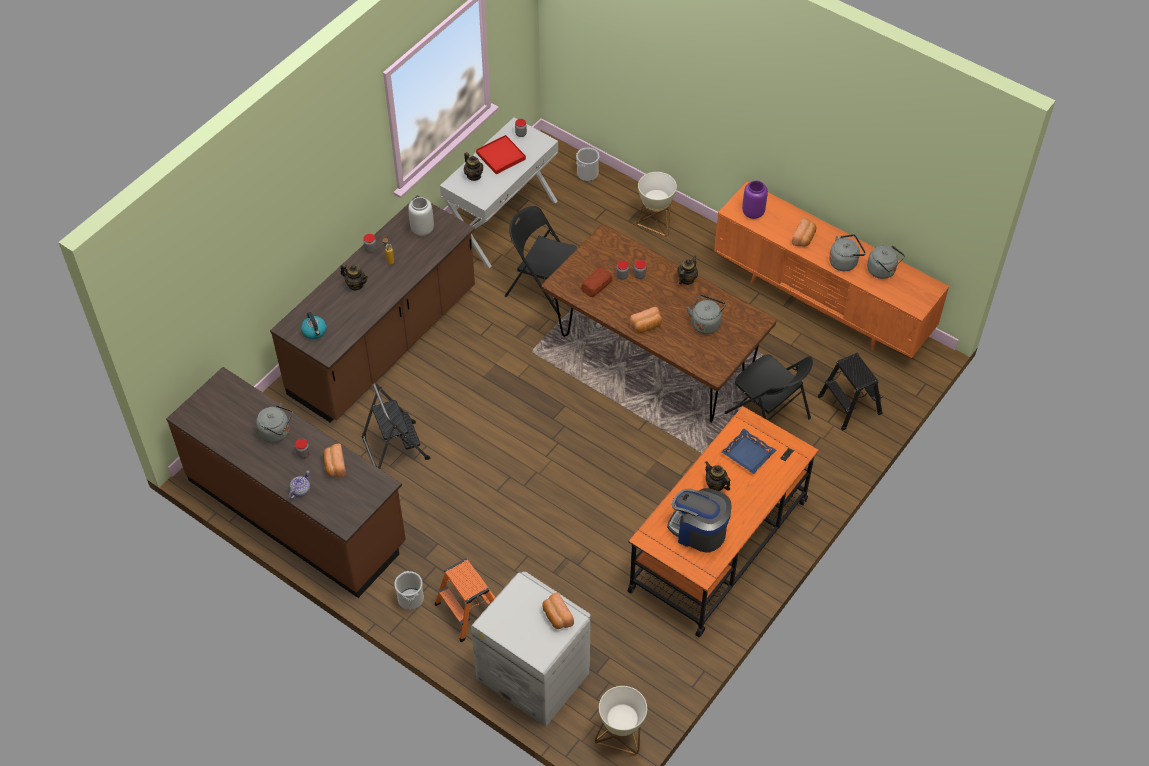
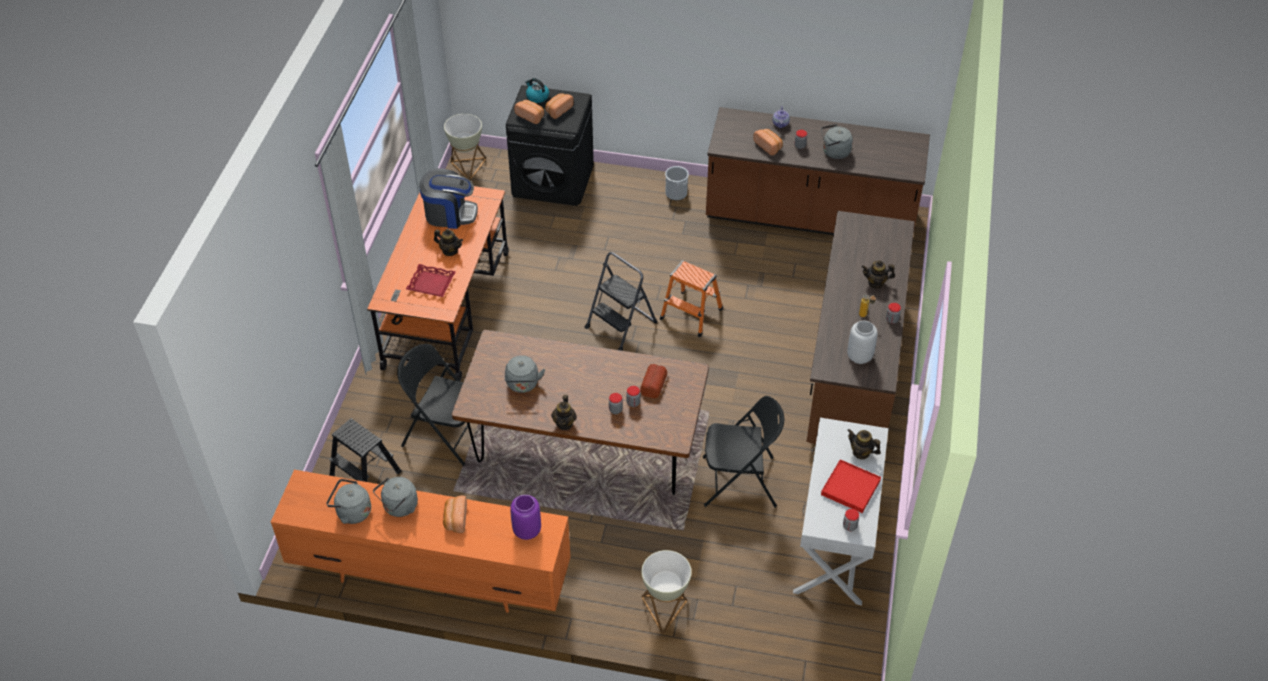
camera: 155 degrees right, 5 degrees down
kettle [301,312,327,339] -> kettle moved to [525,78,549,103]
black step ladder [362,383,430,469] -> black step ladder moved to [585,252,657,351]
orange step ladder [435,558,496,642] -> orange step ladder moved to [660,260,723,337]
white washing machine [471,572,591,727] -> black washing machine [506,85,594,206]
bucket [576,147,599,181] -> none
bread [629,307,662,333] -> bread moved to [545,93,574,119]
blue tray [721,429,776,474] -> red tray [406,264,456,297]

